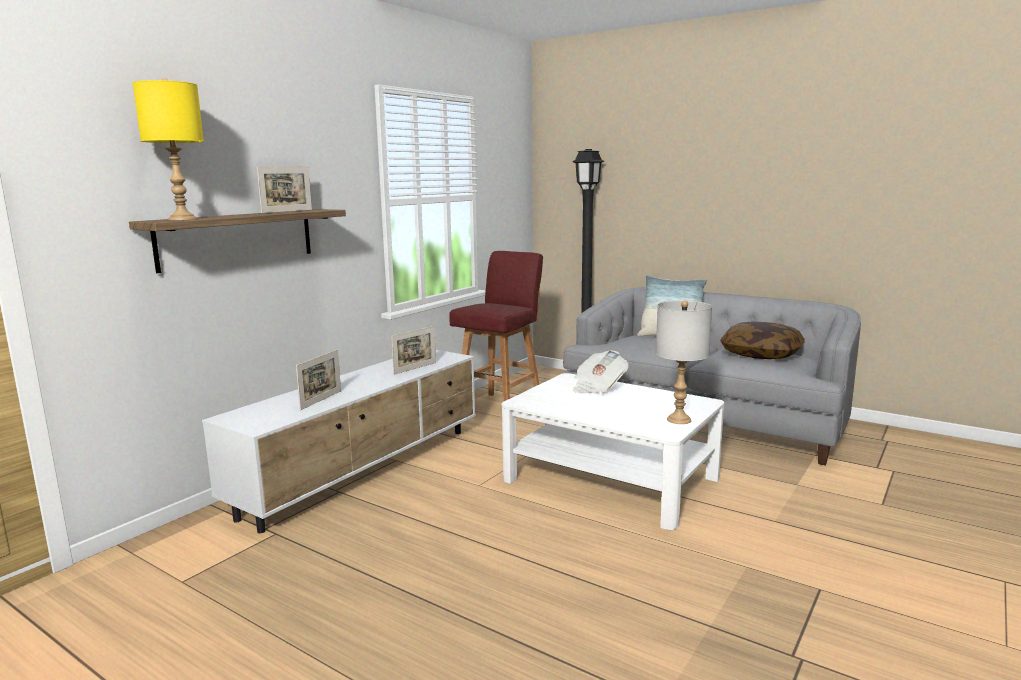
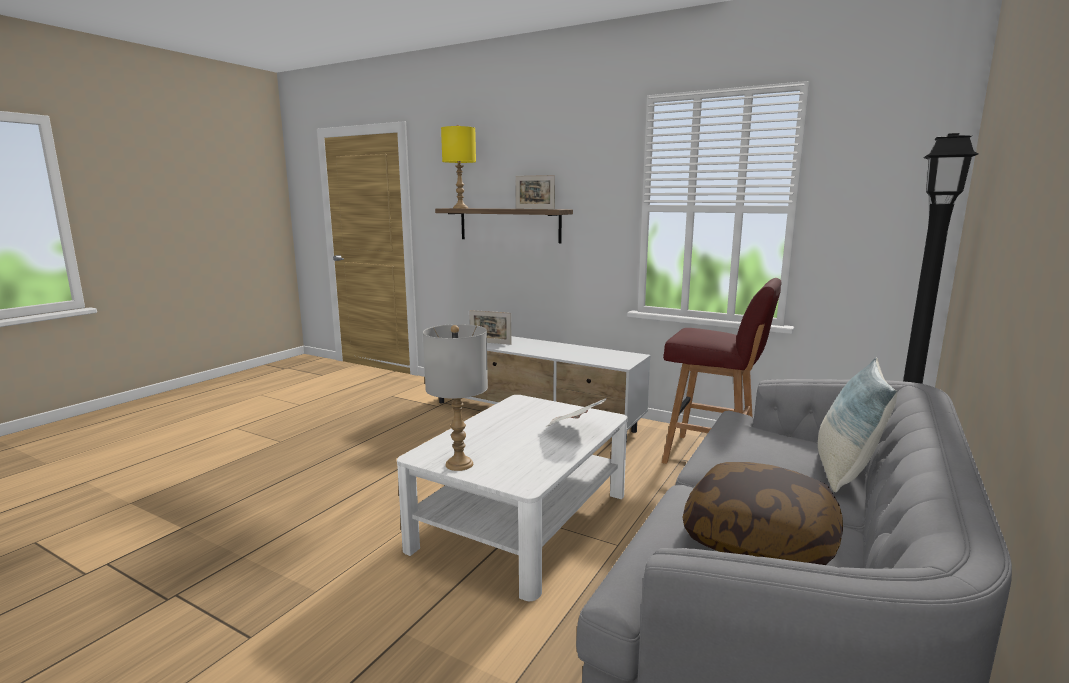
camera: 85 degrees right, 0 degrees up
picture frame [391,326,436,375] -> none

